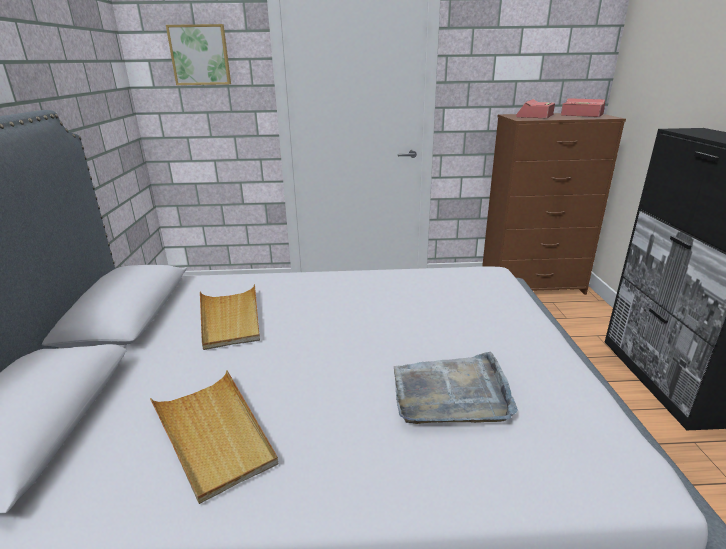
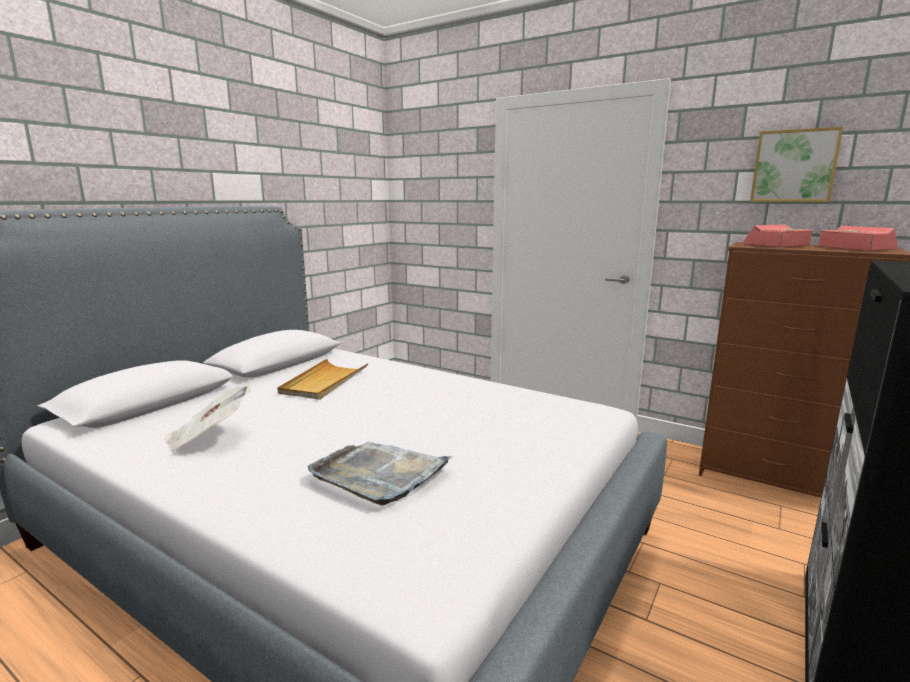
camera: 35 degrees right, 10 degrees down
beige tray [150,370,278,504] -> newspaper [164,386,250,451]
picture [166,24,231,85] -> picture moved to [750,127,843,202]

